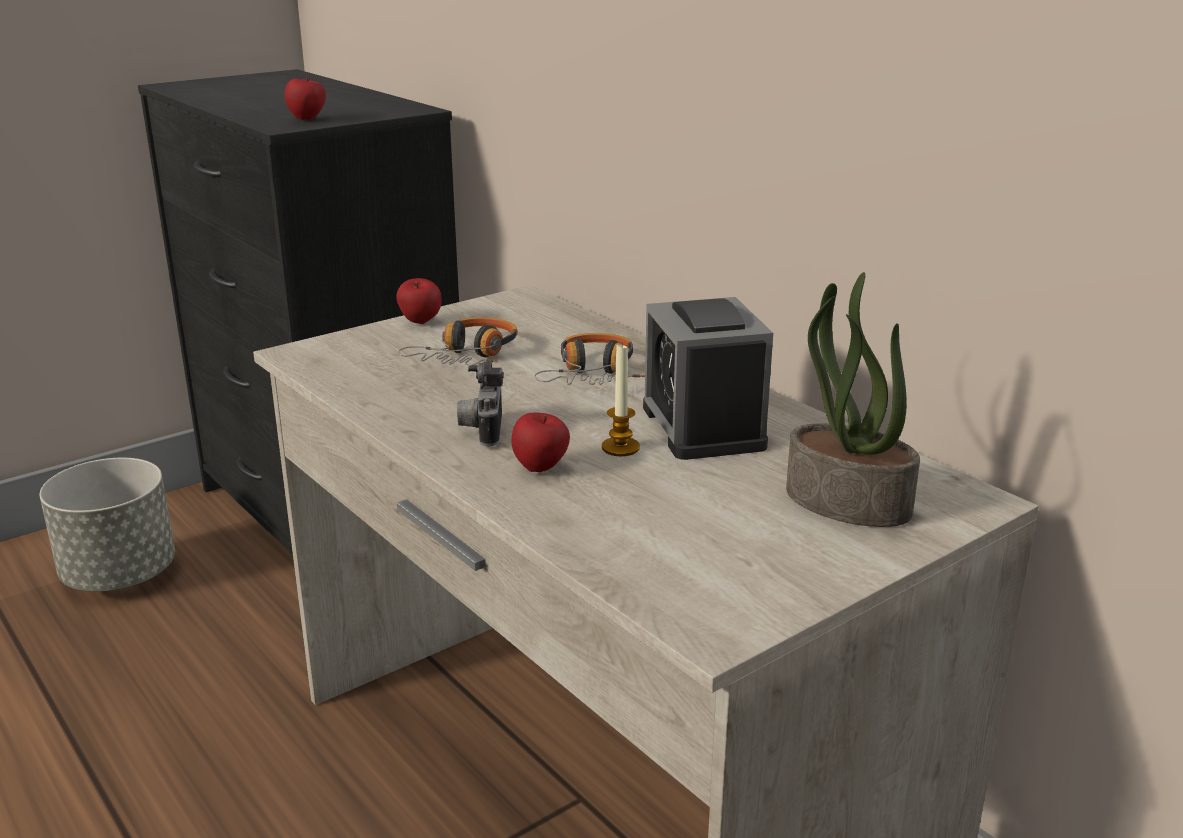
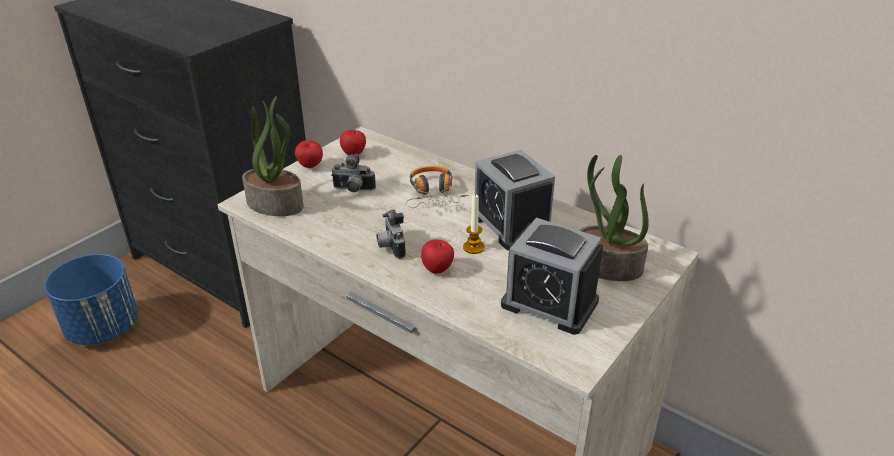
camera: 15 degrees left, 10 degrees up
grey planter [40,458,175,592] -> blue planter [44,254,138,345]
apple [285,77,326,120] -> apple moved to [340,130,366,155]
headphones [398,317,518,366] -> camera [331,153,376,192]
none -> potted plant [242,96,304,216]
none -> alarm clock [501,218,603,334]

